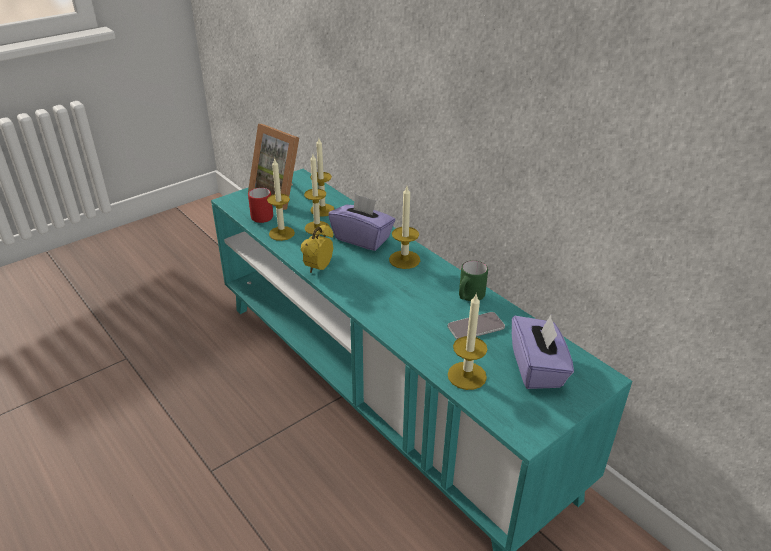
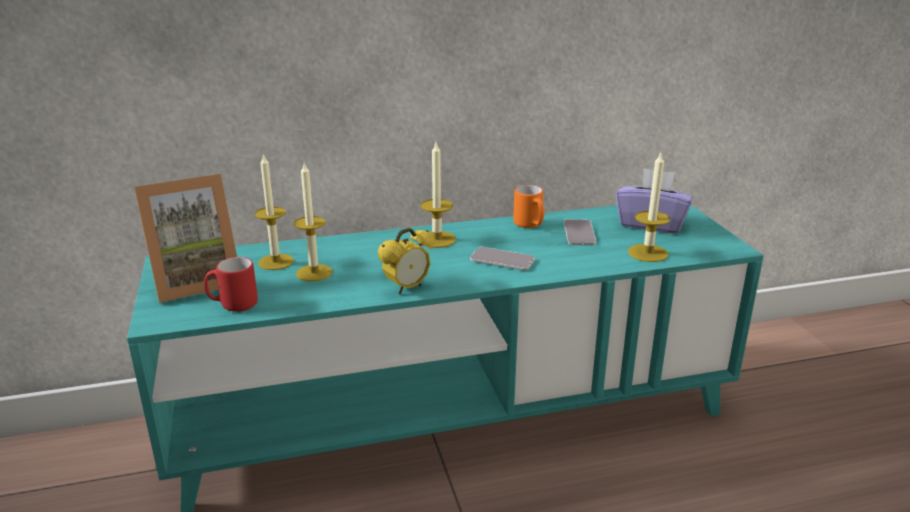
camera: 65 degrees left, 10 degrees down
candle [267,158,295,241] -> none
alarm clock [301,224,333,273] -> alarm clock turned 90 degrees counterclockwise [378,227,433,294]
purple tissue box [328,194,395,251] -> none
green mug [459,260,488,301] -> orange mug [513,185,544,228]
none -> phone [470,247,535,271]

